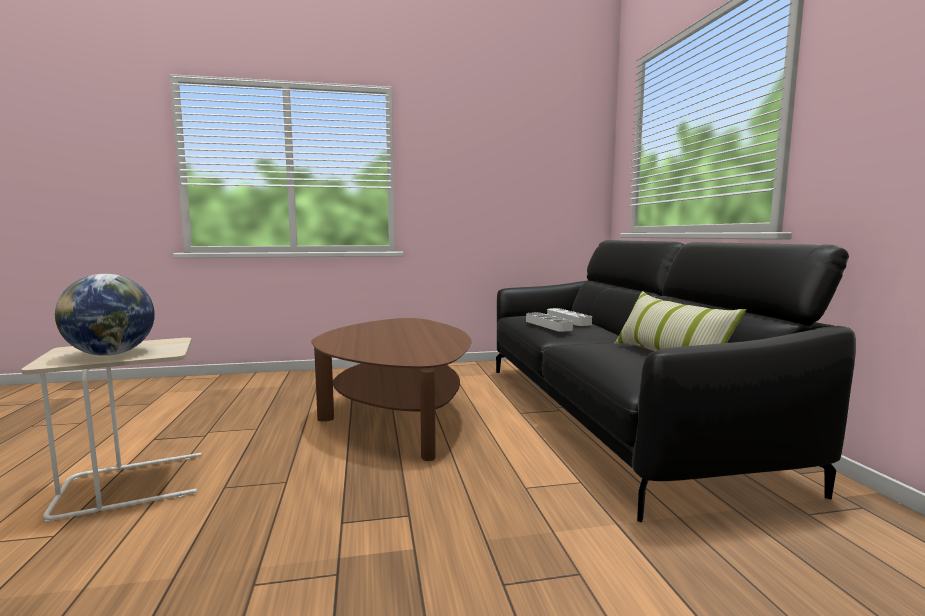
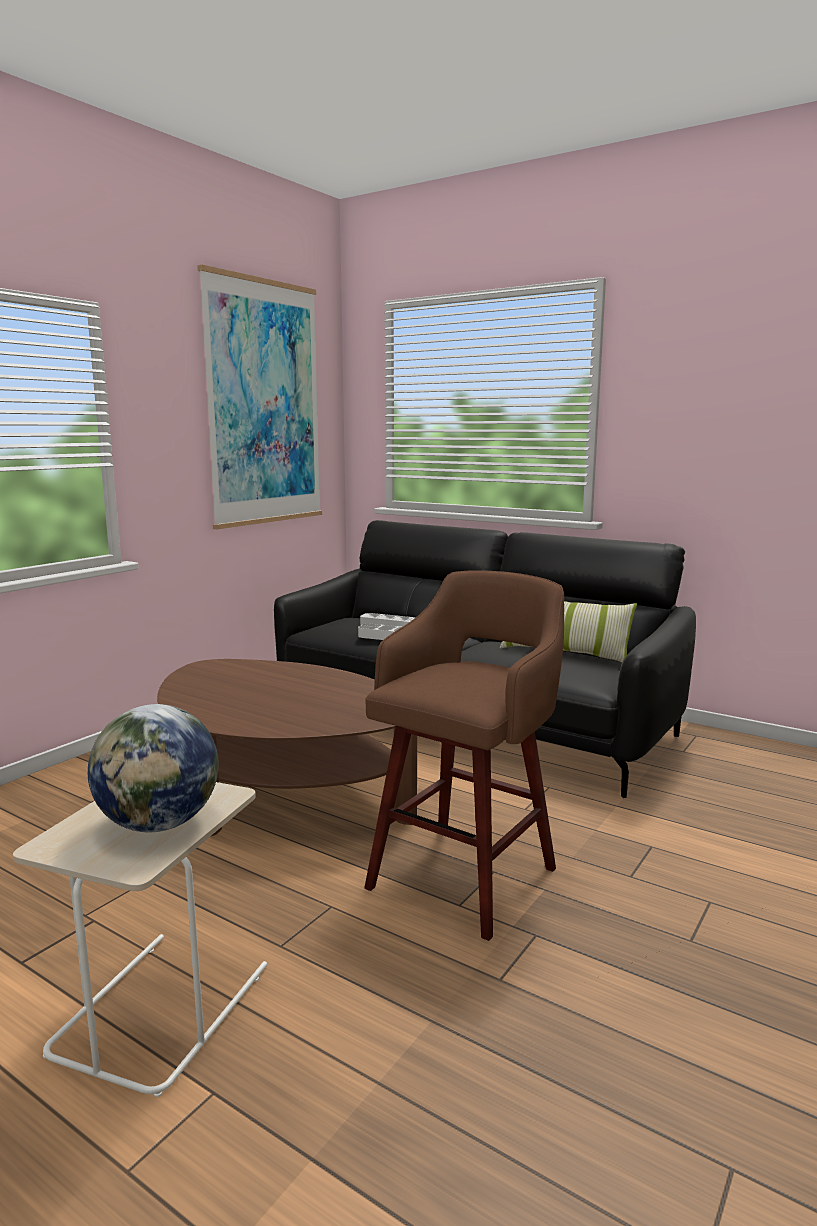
camera: 45 degrees left, 5 degrees up
none -> picture [197,265,322,529]
none -> brown stool [364,570,564,941]

